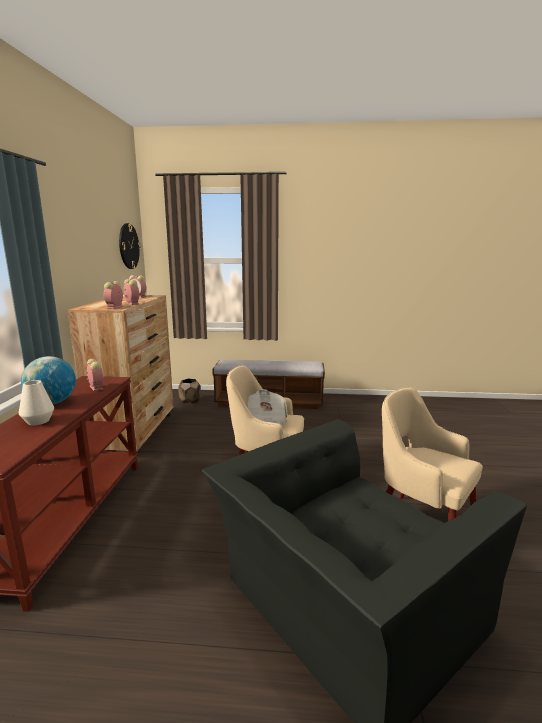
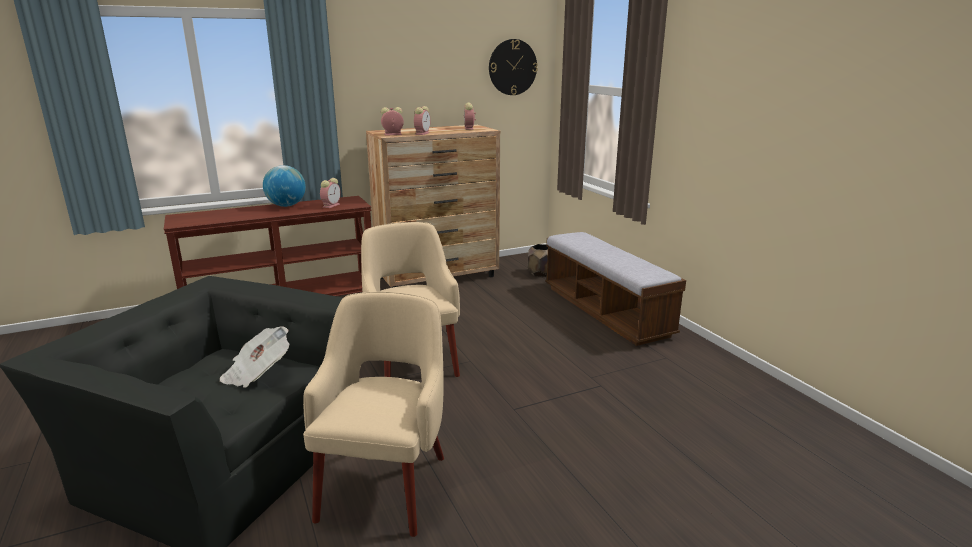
camera: 60 degrees right, 5 degrees up
white vase [19,380,54,425] -> none
newspaper [247,389,288,424] -> newspaper moved to [220,326,289,388]

